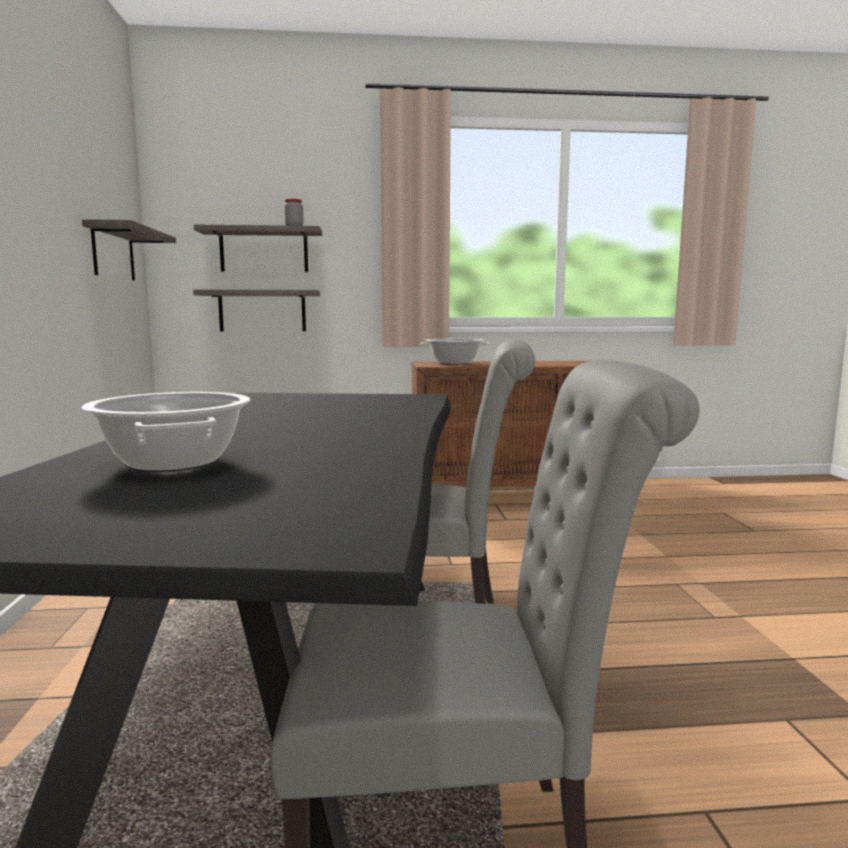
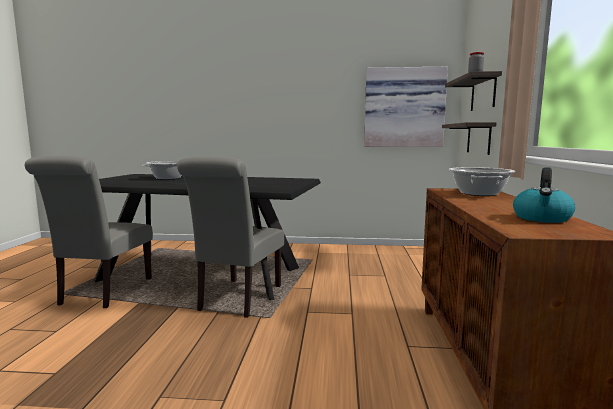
camera: 100 degrees right, 0 degrees up
shelf [82,219,176,280] -> picture [364,67,448,147]
none -> kettle [513,167,576,223]

